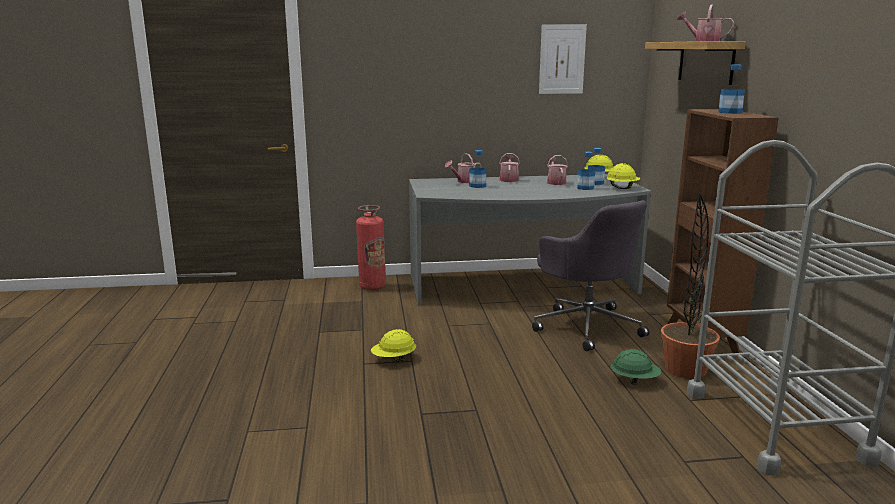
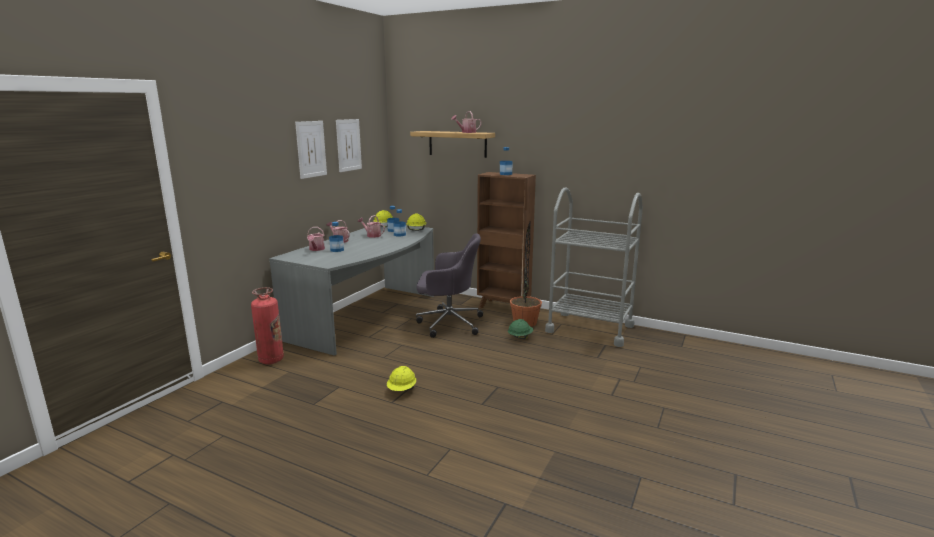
camera: 55 degrees left, 0 degrees up
none -> picture [295,121,327,179]

